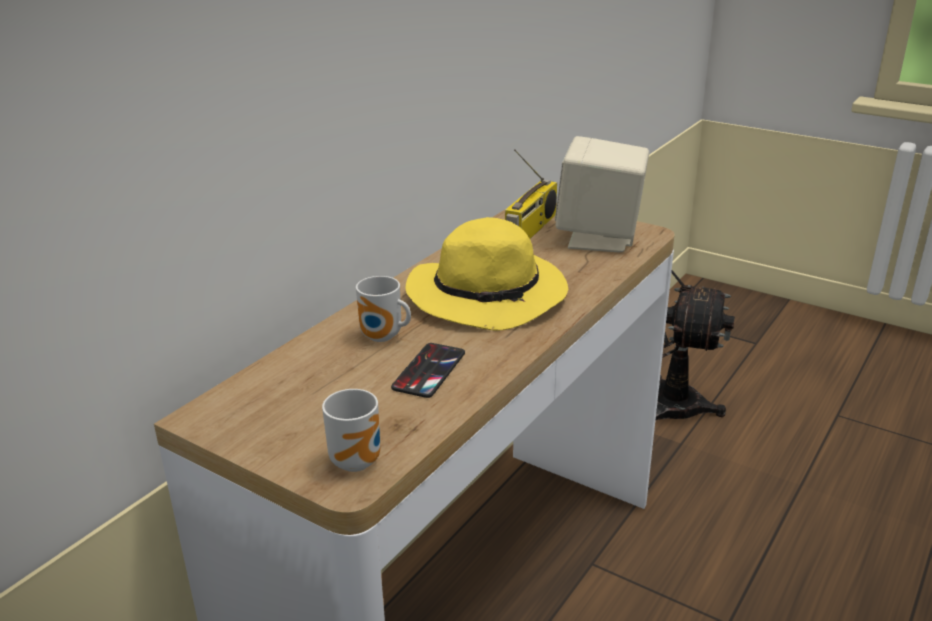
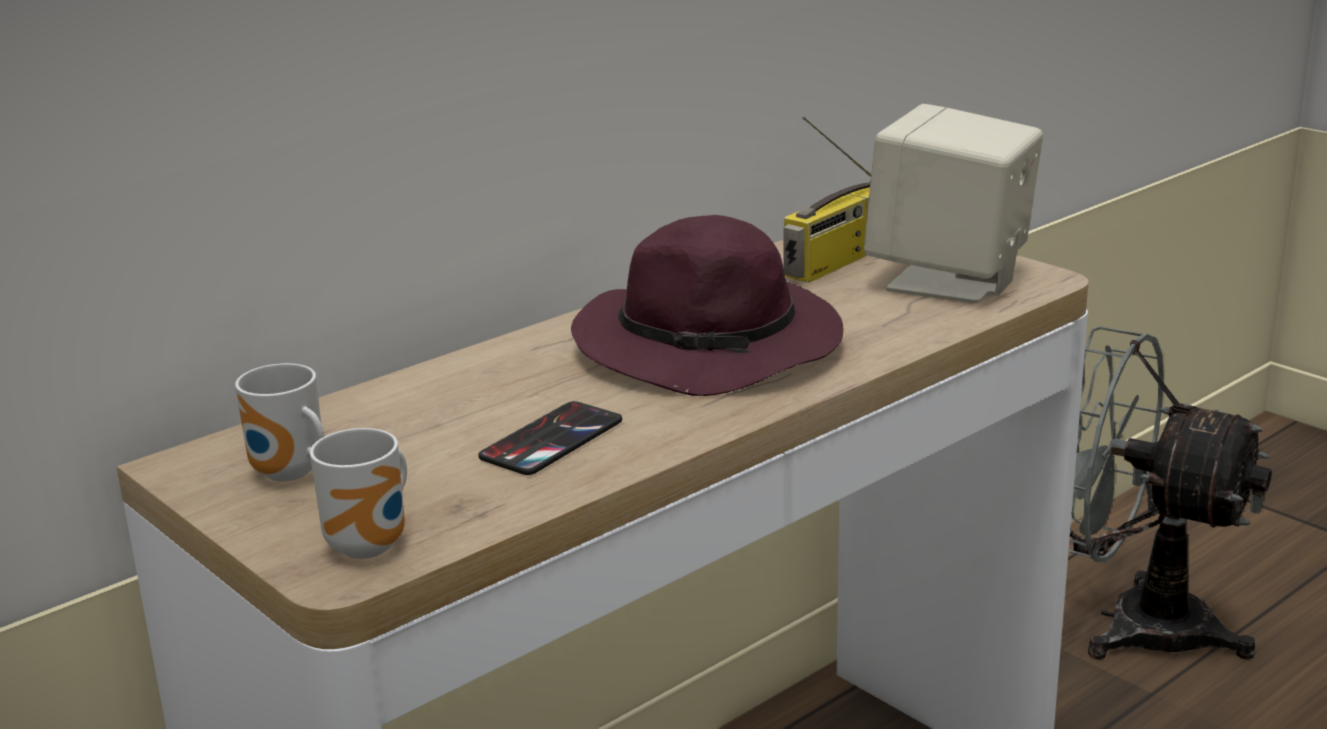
camera: 15 degrees right, 5 degrees down
mug [356,276,411,342] -> mug moved to [235,363,325,482]
yellow hat [406,217,568,331] -> purple hat [571,215,843,396]

